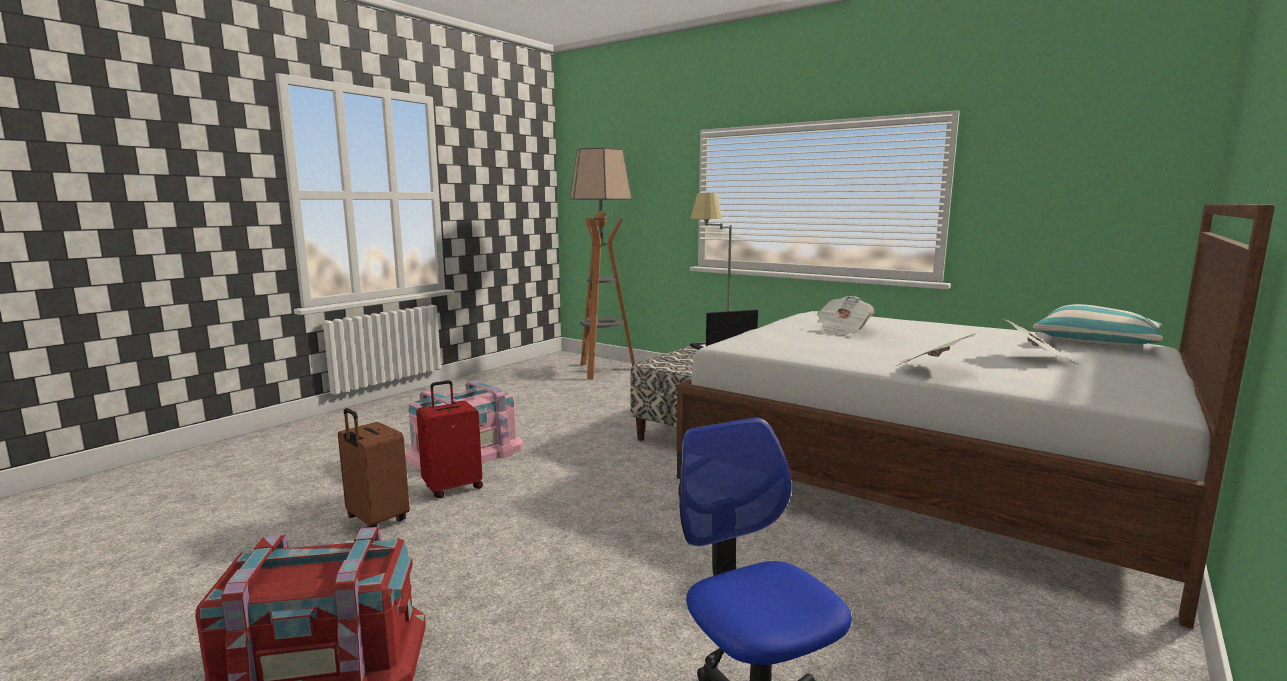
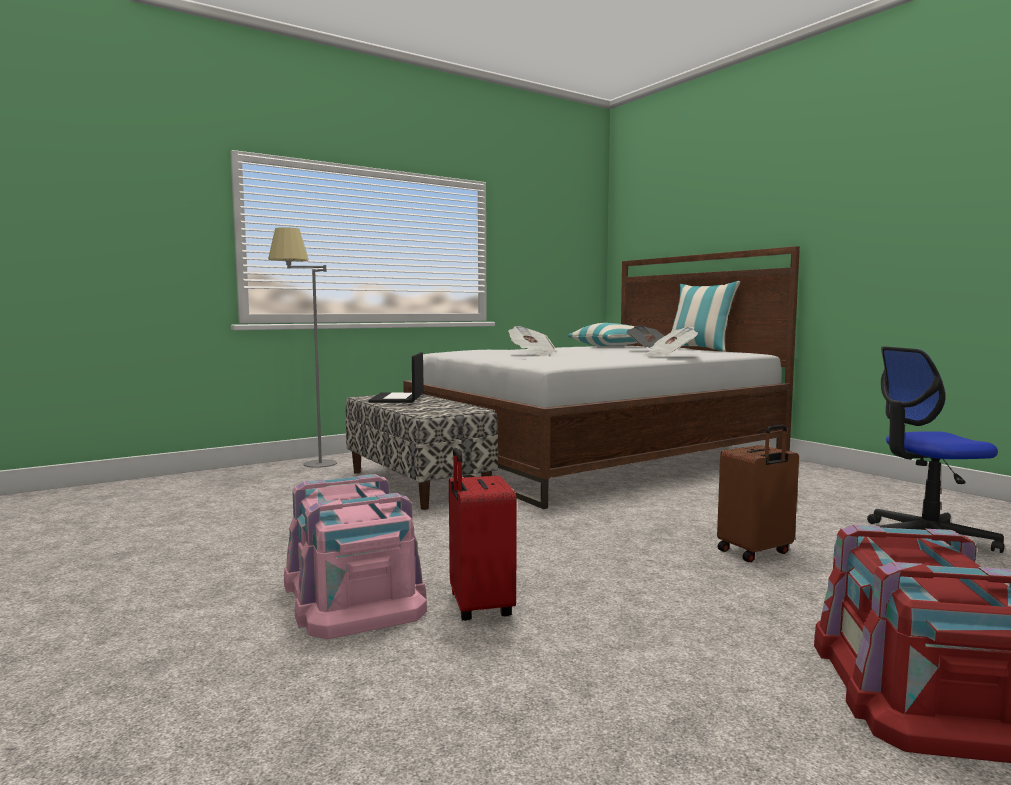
camera: 70 degrees left, 5 degrees down
brown suitcase [338,408,410,528] -> brown suitcase moved to [717,424,799,562]
floor lamp [570,148,635,379] -> none
none -> pillow [671,281,740,352]

